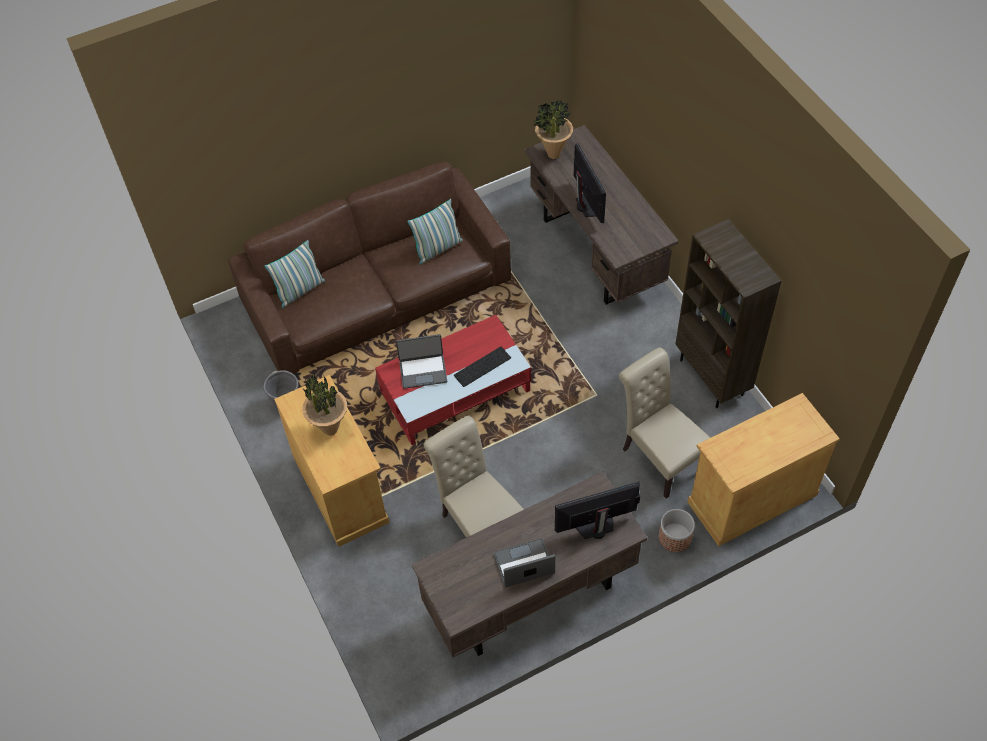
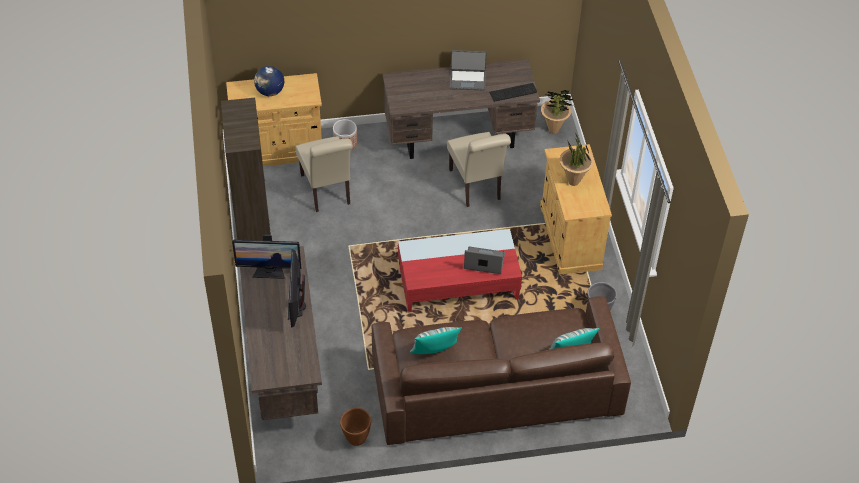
camera: 165 degrees left, 5 degrees down
keyboard [454,346,511,387] -> keyboard moved to [489,83,537,102]
potted plant [533,99,573,159] -> potted plant moved to [541,90,573,134]
monitor [555,482,640,539] -> monitor moved to [232,234,301,279]
none -> globe [254,66,284,96]
none -> brown planter [340,408,371,446]

